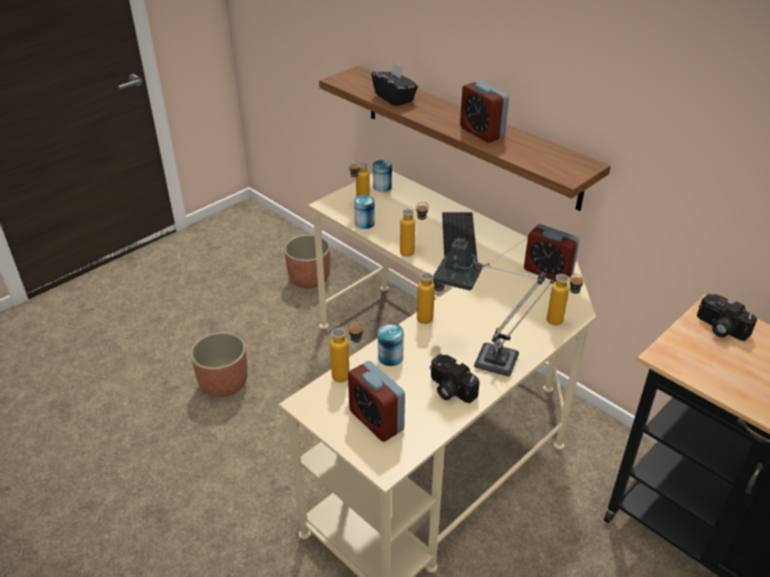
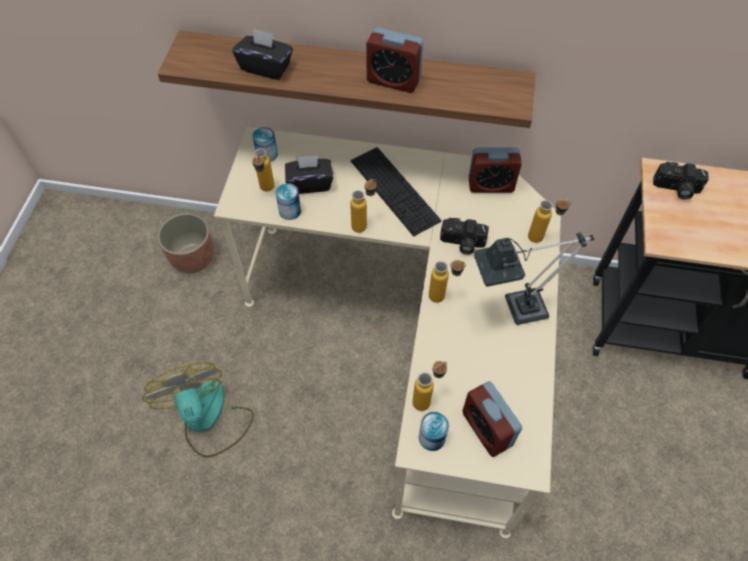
camera: 35 degrees left, 20 degrees up
planter [190,332,248,397] -> fan [143,362,254,458]
alarm clock [348,361,405,442] -> alarm clock turned 45 degrees clockwise [462,381,522,457]
can [378,323,404,366] -> can moved to [419,412,449,451]
camera [430,354,479,403] -> camera moved to [440,218,489,255]
none -> black tissue box [285,156,333,194]

